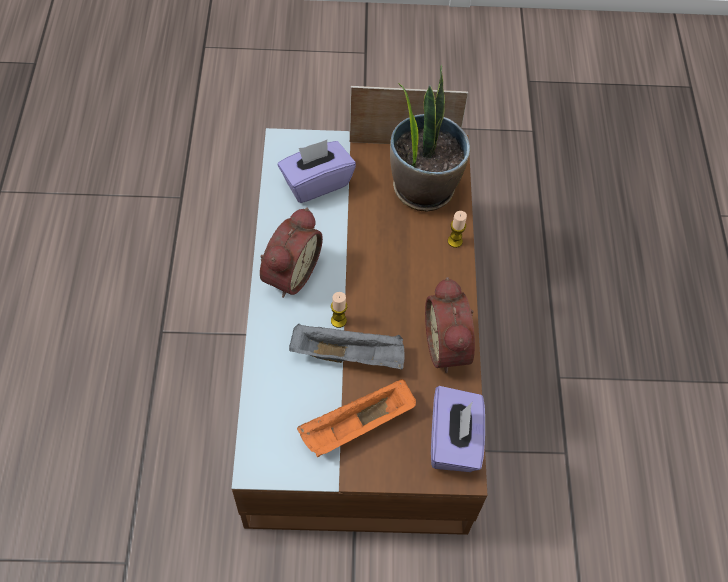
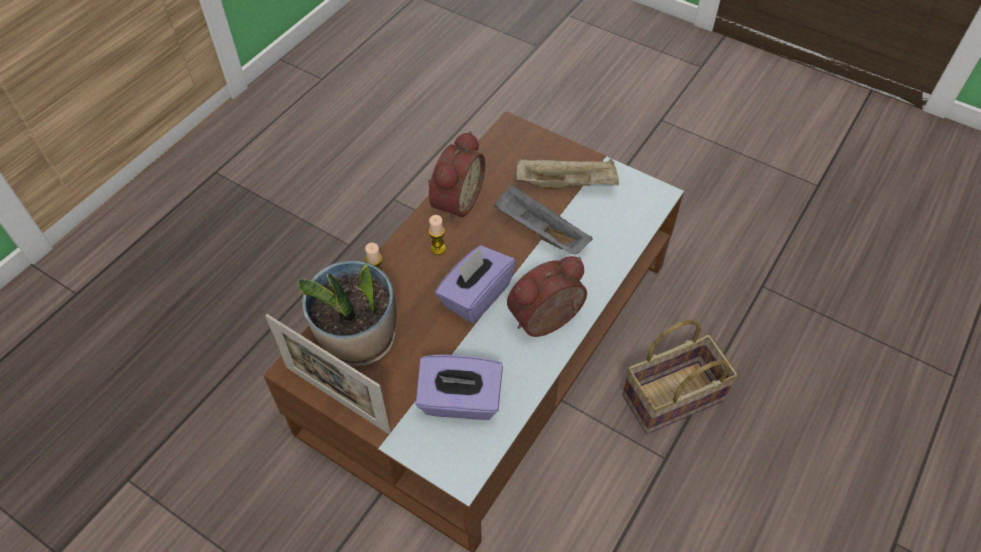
camera: 145 degrees left, 5 degrees down
orange tray [297,379,416,457] -> beige tray [516,158,619,190]
candle [331,292,347,328] -> candle moved to [429,215,446,255]
purple tissue box [431,386,485,472] -> purple tissue box moved to [435,245,516,324]
none -> basket [622,320,738,434]

